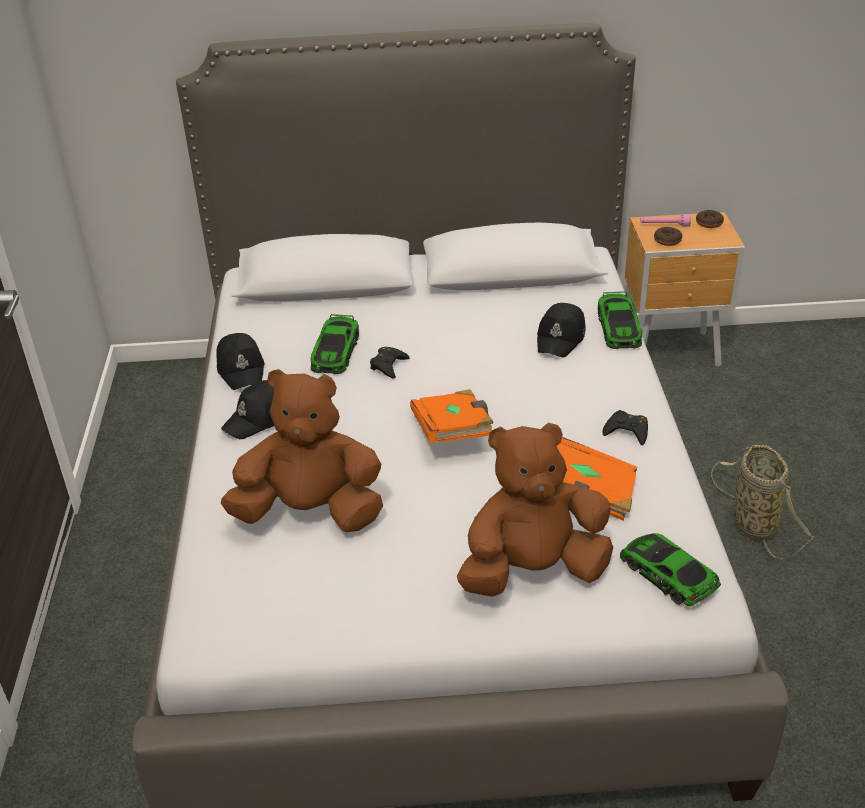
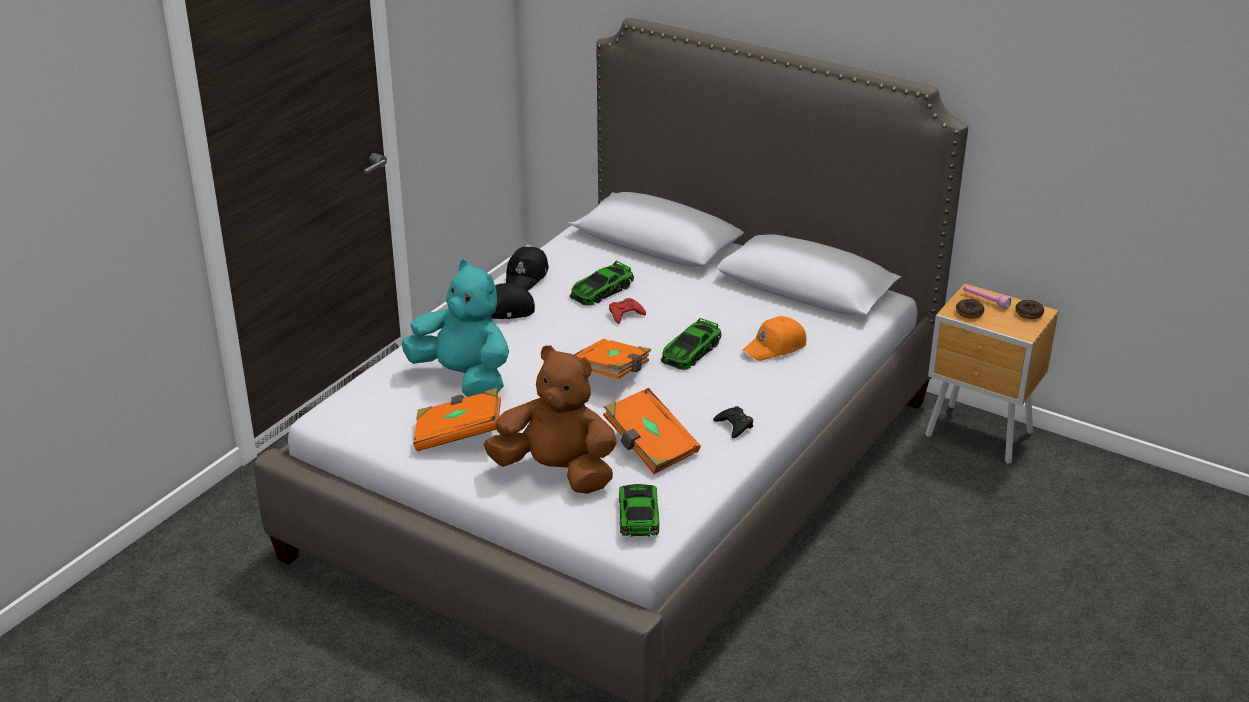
camera: 35 degrees right, 5 degrees down
brown plush toy [221,369,383,532] -> turquoise plush toy [402,259,509,397]
black game controller [370,347,410,378] -> red game controller [609,298,646,324]
black cap [537,303,586,358] -> orange cap [743,316,806,361]
toy car [598,291,642,349] -> toy car moved to [661,318,722,370]
basket [711,445,814,560] -> none
none -> orange book [413,388,501,451]

